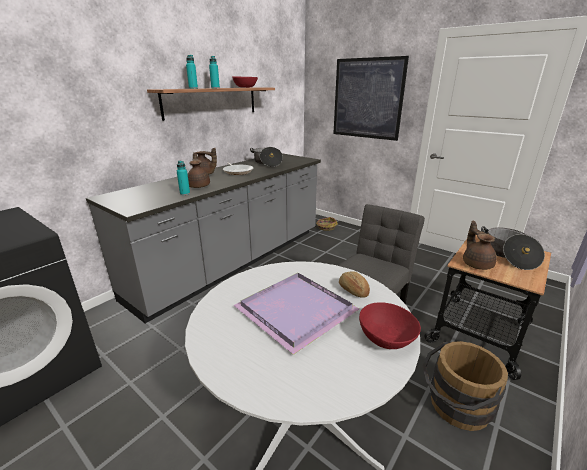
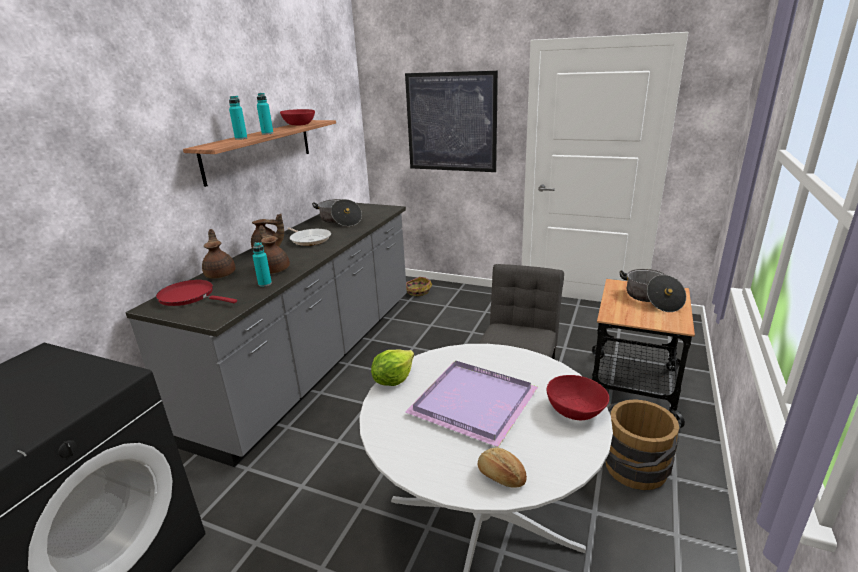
camera: 15 degrees left, 0 degrees up
bread [339,271,370,298] -> bread moved to [478,447,527,488]
brown teapot [463,221,497,270] -> brown teapot moved to [202,229,236,279]
none -> red frying pan [156,280,237,306]
none -> lettuce [371,349,414,386]

